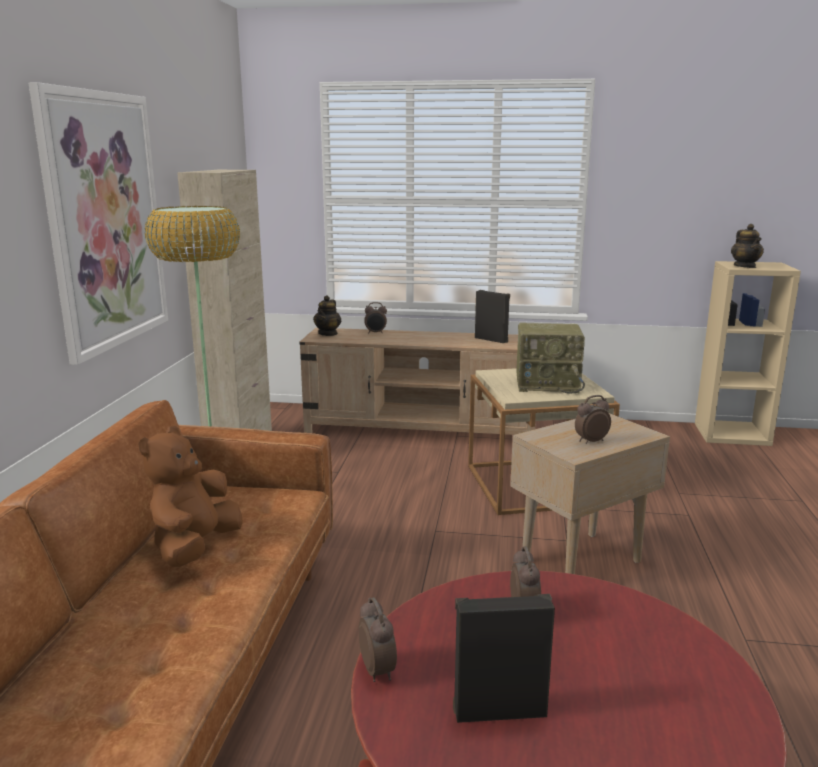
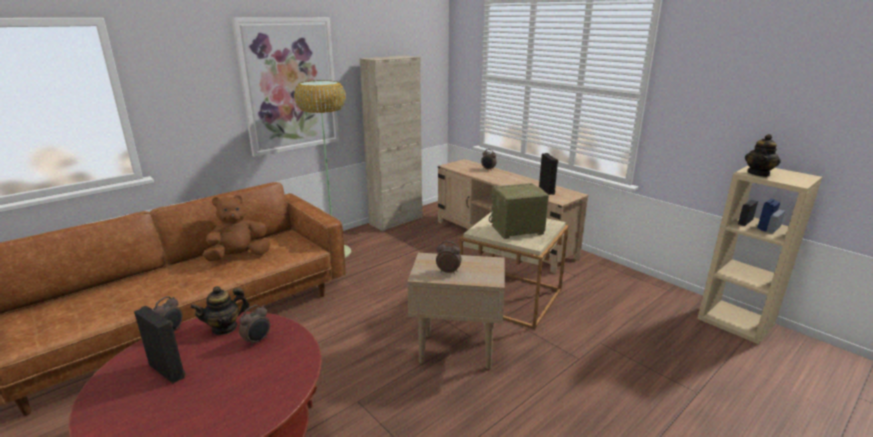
camera: 40 degrees right, 5 degrees up
teapot [313,295,342,336] -> teapot moved to [190,286,250,335]
radio [516,323,585,394] -> radio turned 120 degrees clockwise [489,183,549,239]

